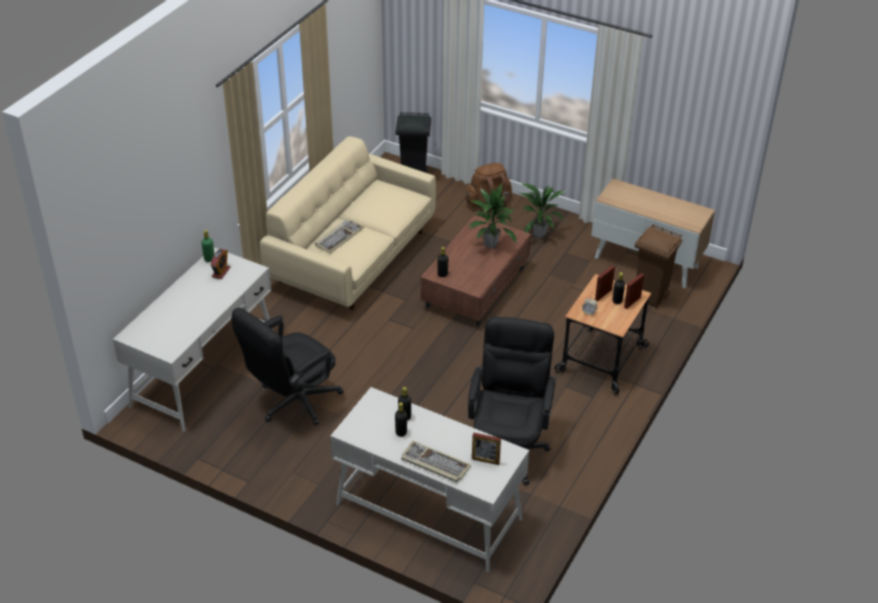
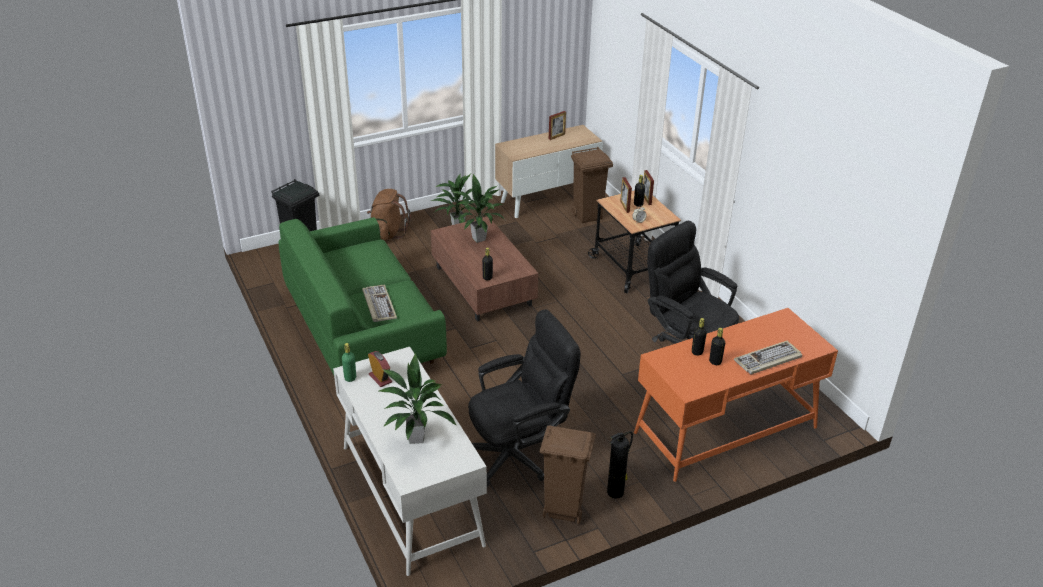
camera: 55 degrees left, 5 degrees down
black office chair [231,308,343,426] -> black office chair turned 105 degrees counterclockwise [468,309,581,487]
beige sofa [260,136,436,310] -> green sofa [279,217,447,375]
white desk [330,387,529,572] -> orange desk [634,308,838,482]
picture frame [472,433,501,465] -> picture frame moved to [549,111,566,140]
none -> potted plant [379,353,457,444]
none -> brown trash can [540,425,596,524]
none -> fire extinguisher [607,431,633,499]

